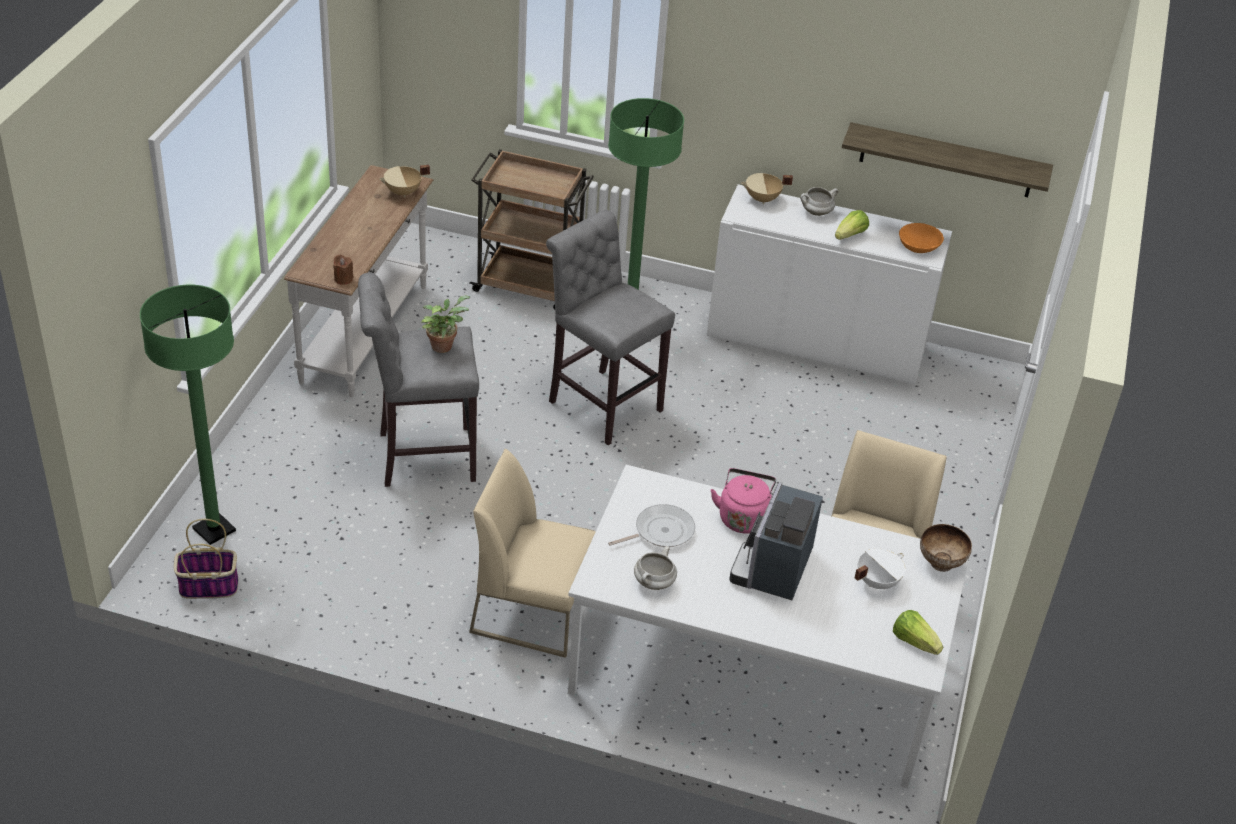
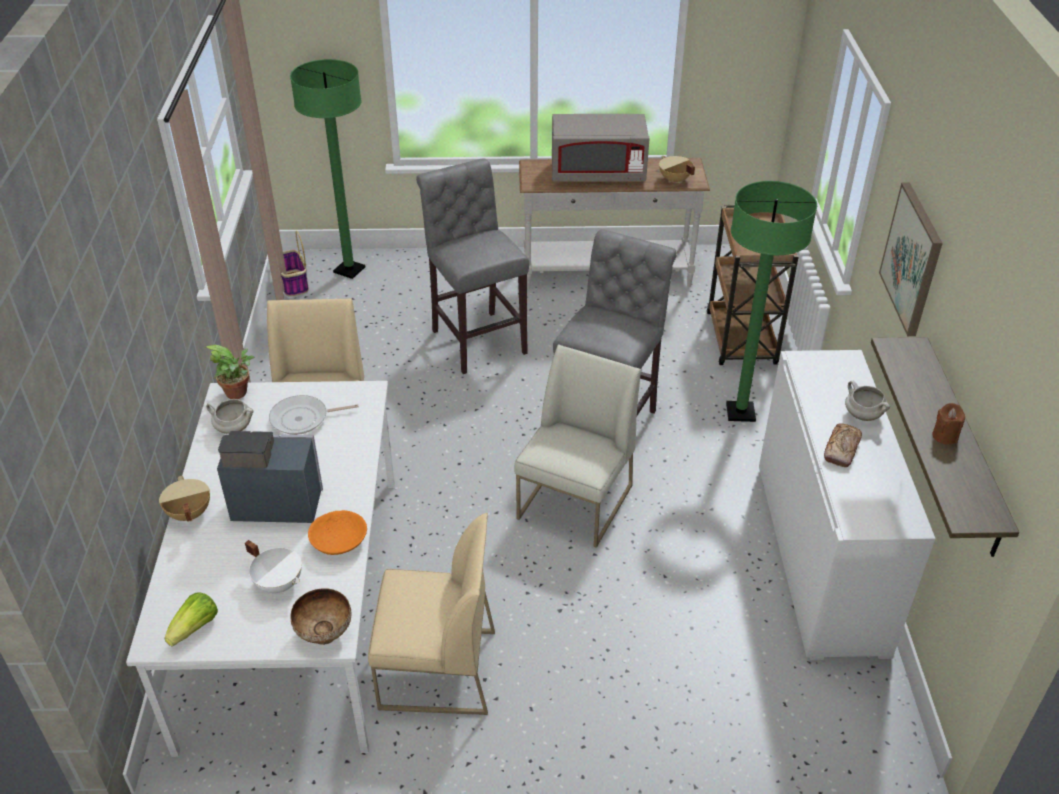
camera: 75 degrees right, 0 degrees up
brown candle [333,255,353,285] -> brown candle moved to [933,403,965,445]
potted plant [421,295,470,353] -> potted plant moved to [204,345,254,399]
frying pan [608,504,695,547] -> frying pan turned 120 degrees clockwise [269,395,359,435]
pink kettle [711,468,776,533] -> none
beige cooking pot [741,173,793,204] -> beige cooking pot moved to [159,476,210,522]
lettuce [835,210,869,240] -> bread [824,423,862,467]
orange bowl [899,223,944,253] -> orange bowl moved to [308,510,367,555]
none -> white chair [514,344,641,548]
none -> grey microwave [552,114,649,182]
none -> picture [879,183,943,336]

